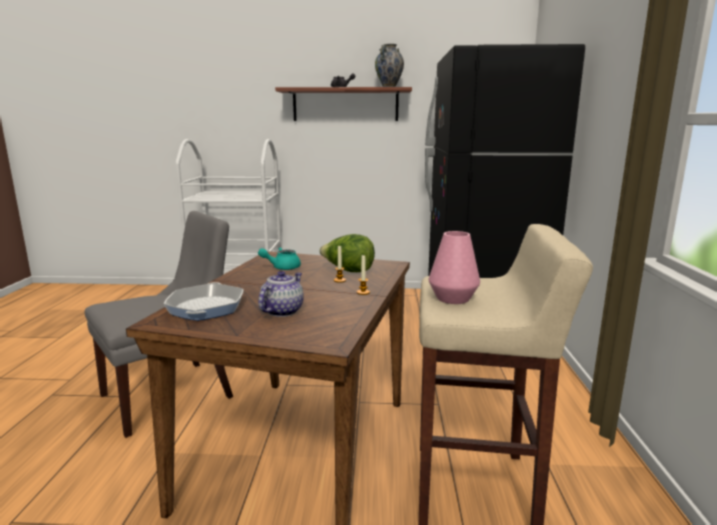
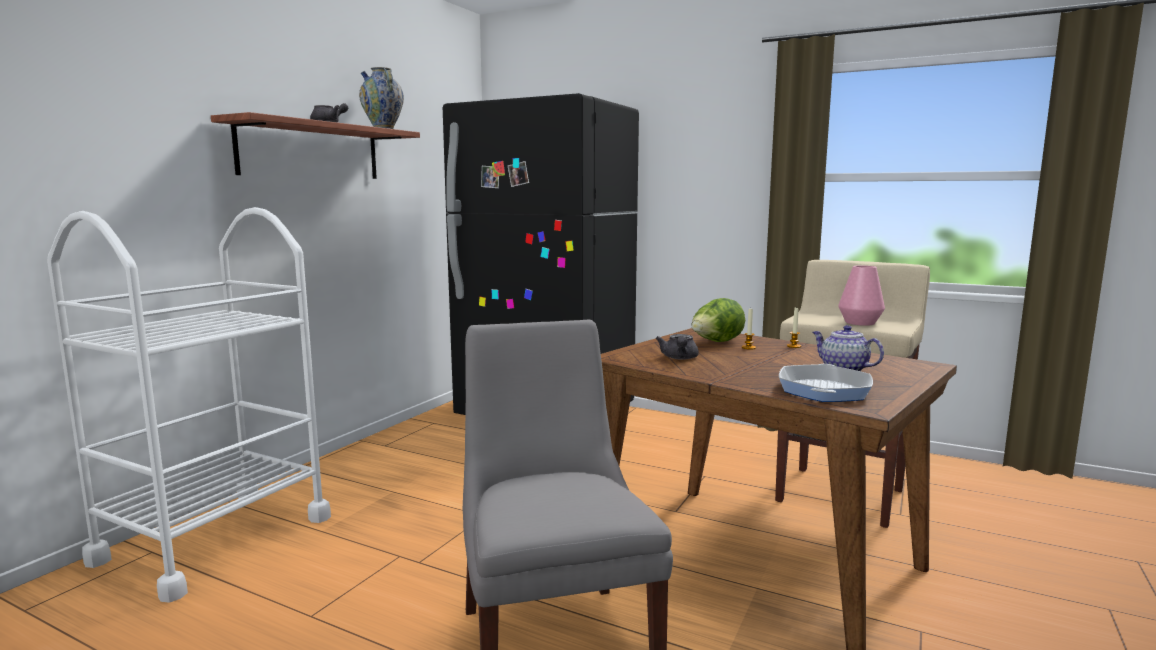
camera: 65 degrees left, 5 degrees down
frying pan [163,282,244,321] -> frying pan turned 90 degrees clockwise [779,364,873,402]
turquoise teapot [258,247,301,270] -> grey teapot [656,334,699,360]

